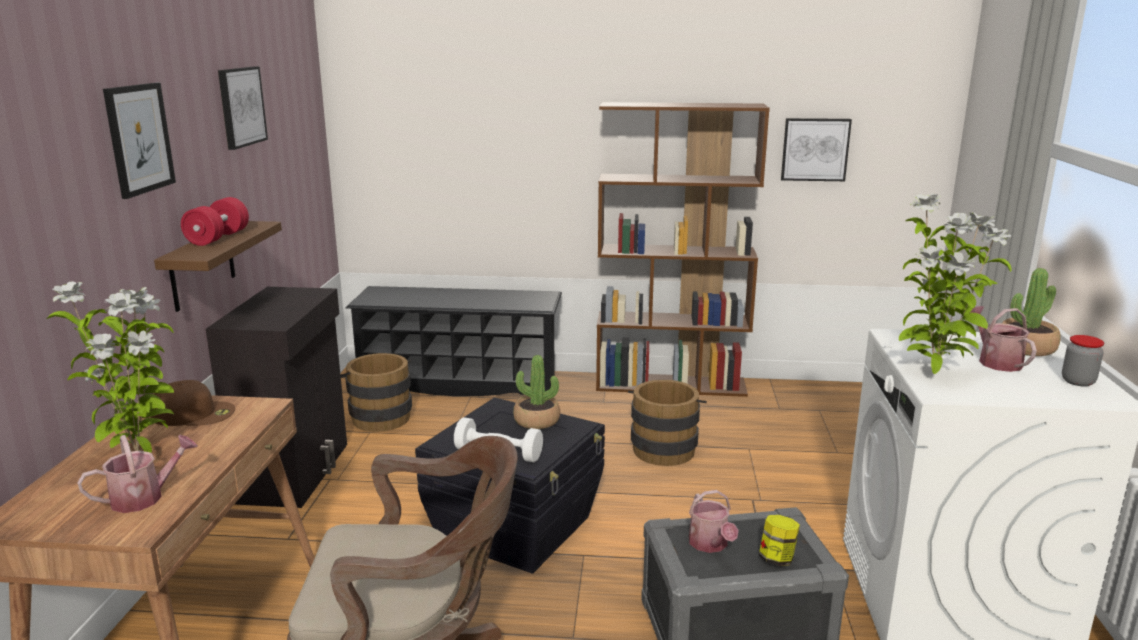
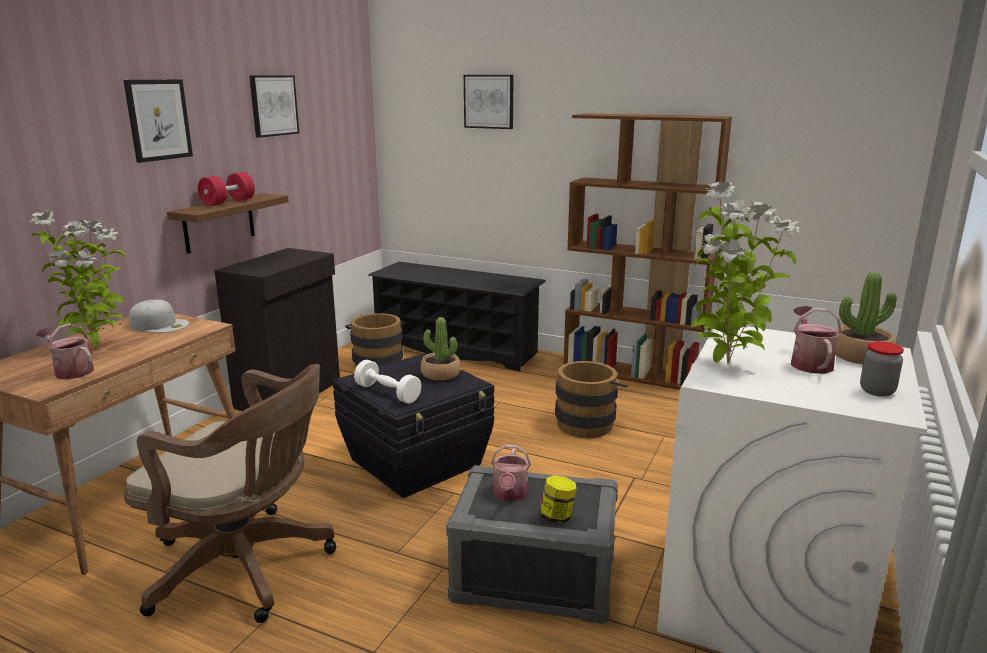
camera: 20 degrees right, 0 degrees up
watering can [77,435,198,513] -> watering can turned 135 degrees counterclockwise [36,323,94,379]
brown cap [151,380,235,426] -> white cap [129,300,189,333]
picture [781,118,852,181] -> picture moved to [464,75,514,129]

